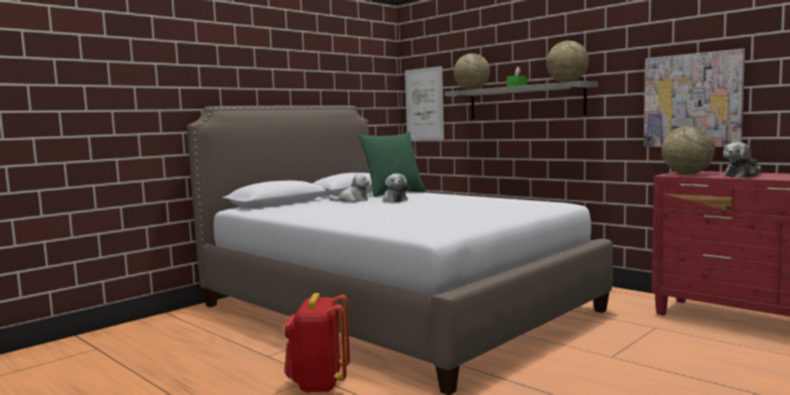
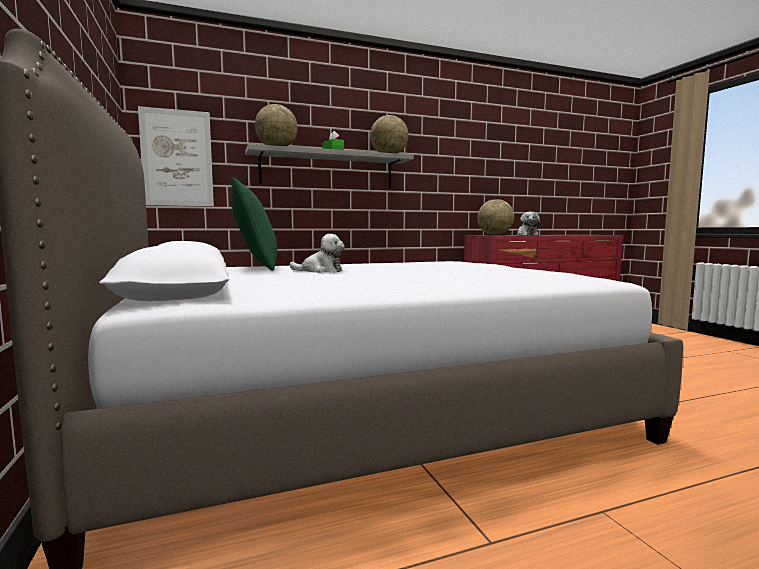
camera: 65 degrees left, 0 degrees up
red backpack [284,293,350,393] -> none
plush toy [329,173,370,202] -> none
picture [644,49,745,147] -> none

